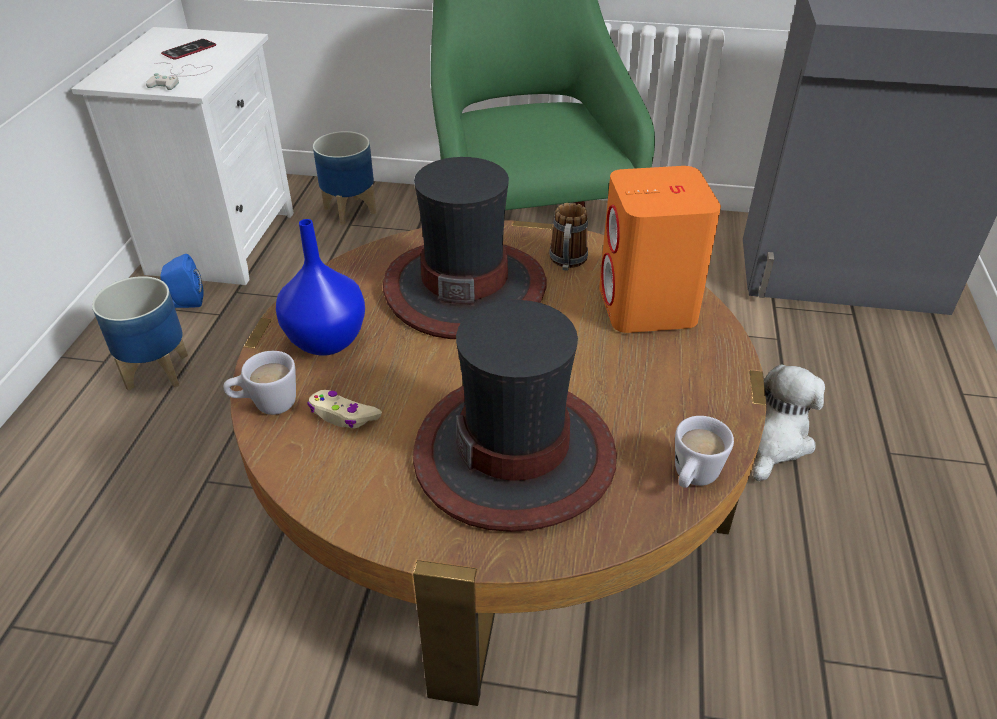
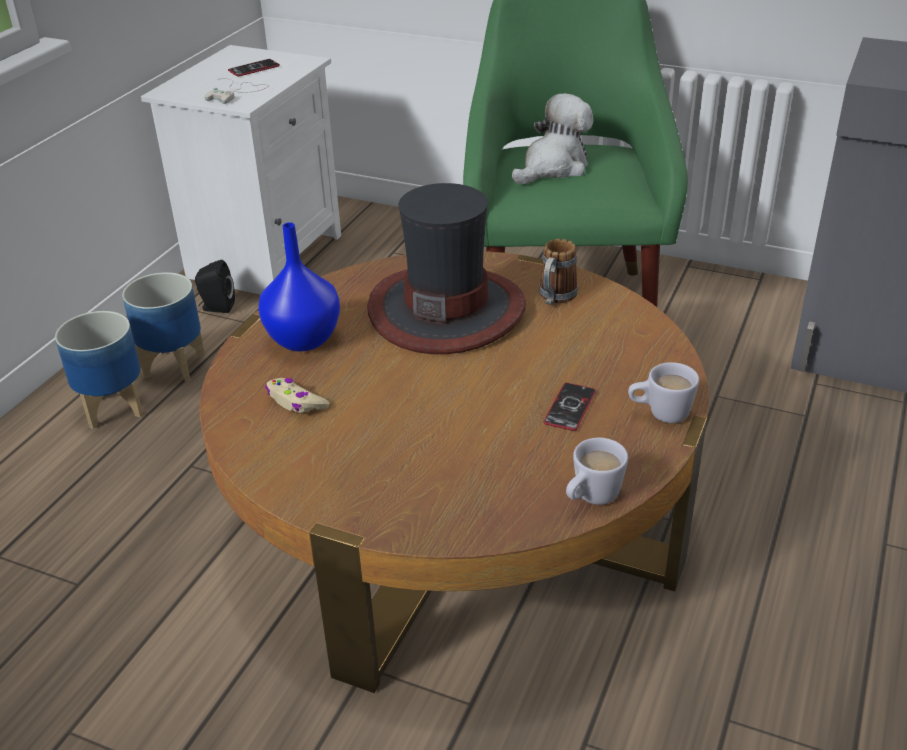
camera: 15 degrees right, 5 degrees down
blue speaker [160,254,204,308] -> black speaker [195,260,235,313]
white mug [224,351,296,415] -> white mug moved to [628,362,699,423]
planter [313,131,376,225] -> planter moved to [55,311,143,429]
hat [413,300,617,532] -> none
orange speaker [599,166,721,333] -> none
plush toy [753,365,825,481] -> plush toy moved to [512,93,593,184]
none -> phone [544,383,596,431]

